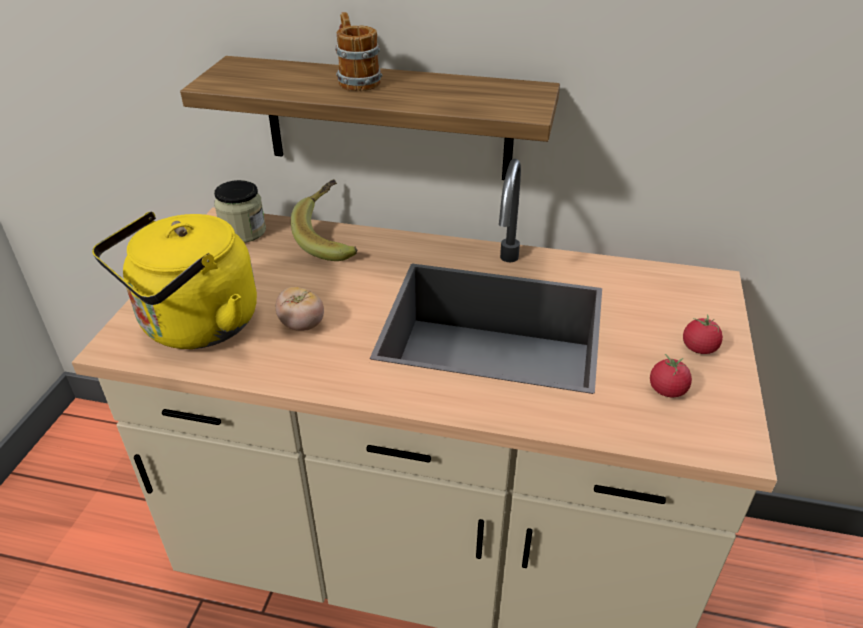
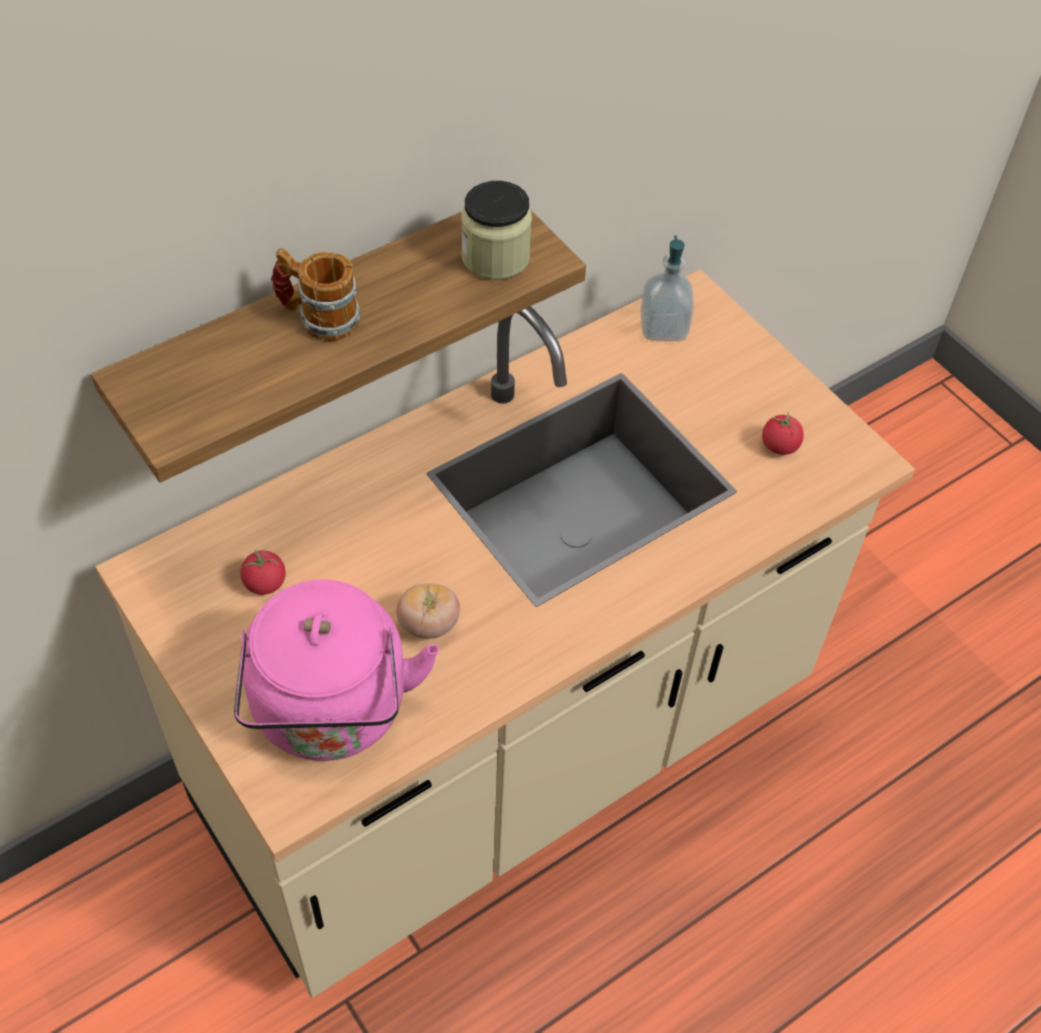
camera: 50 degrees left, 15 degrees up
yellow kettle [92,211,257,349] -> pink kettle [234,579,439,761]
jar [214,180,266,243] -> jar moved to [461,181,532,280]
banana [291,179,357,261] -> none
tomato [683,314,723,354] -> tomato moved to [240,550,286,595]
none -> soap dispenser [641,235,694,341]

